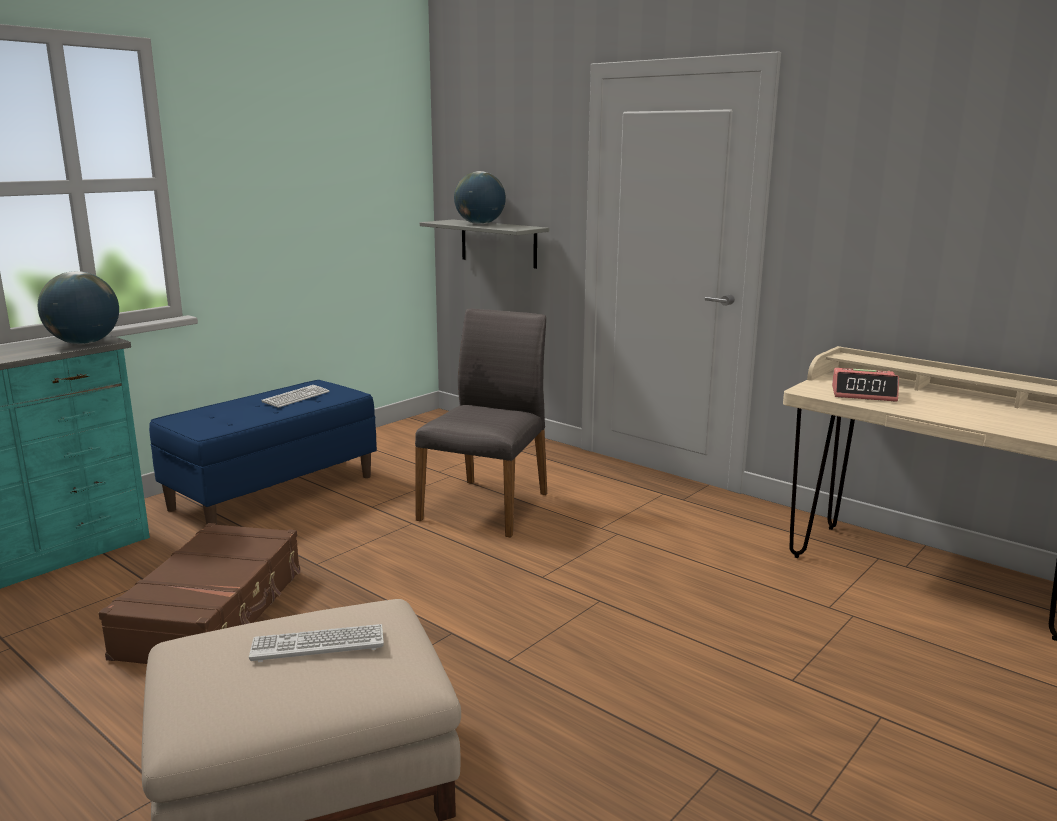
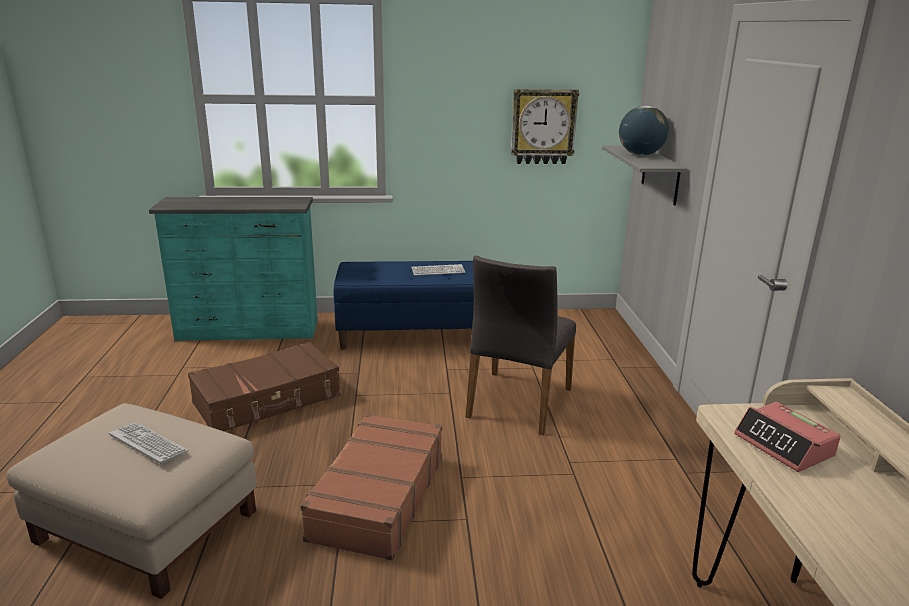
camera: 45 degrees right, 5 degrees up
globe [38,271,119,344] -> none
grey chair [415,308,547,538] -> grey chair turned 135 degrees clockwise [466,255,576,435]
none -> brown suitcase [300,413,442,560]
none -> wall clock [511,89,579,164]

